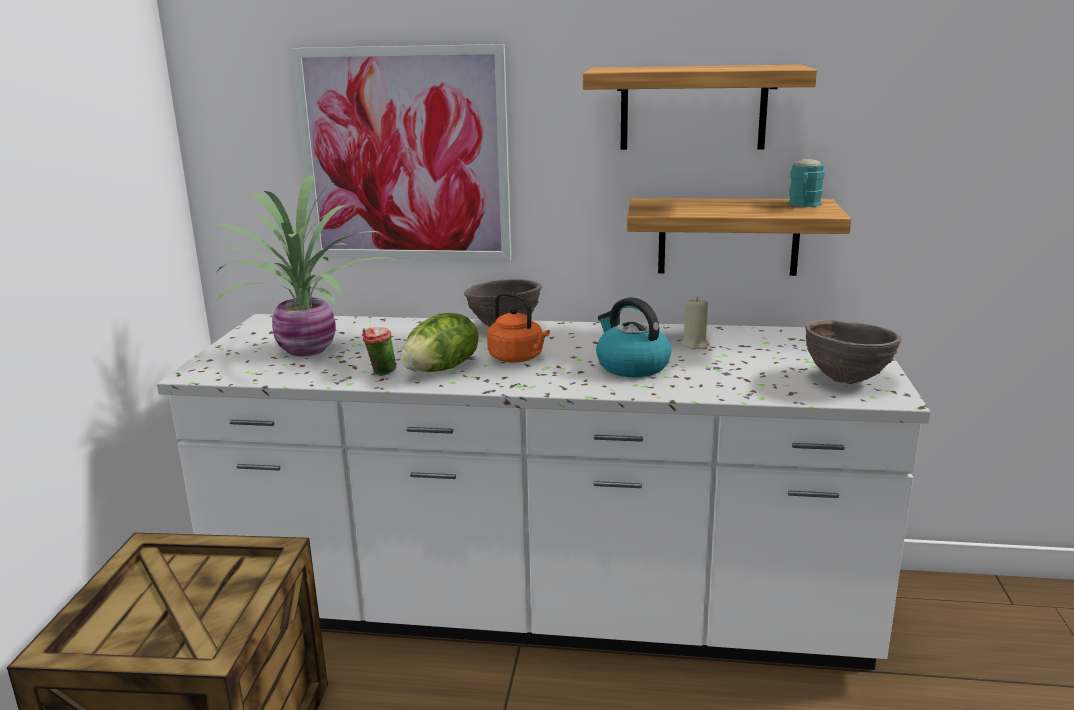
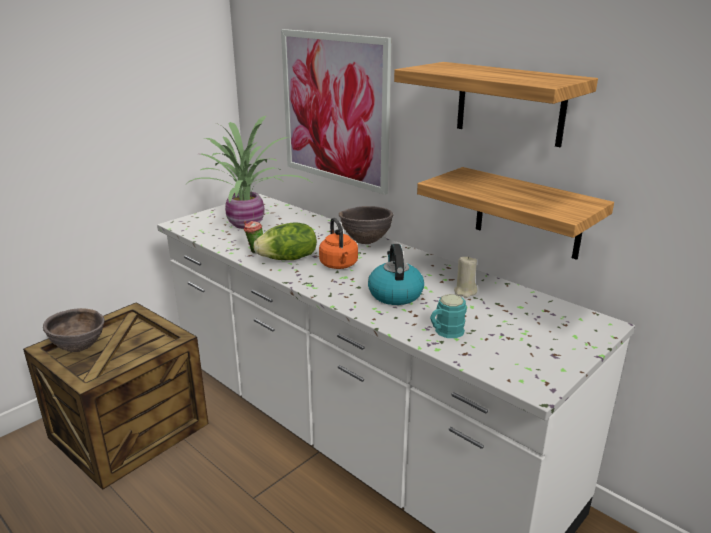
camera: 35 degrees right, 5 degrees up
turquoise mug [788,159,825,207] -> turquoise mug moved to [430,294,467,338]
brown bowl [805,320,901,384] -> brown bowl moved to [43,308,105,352]

